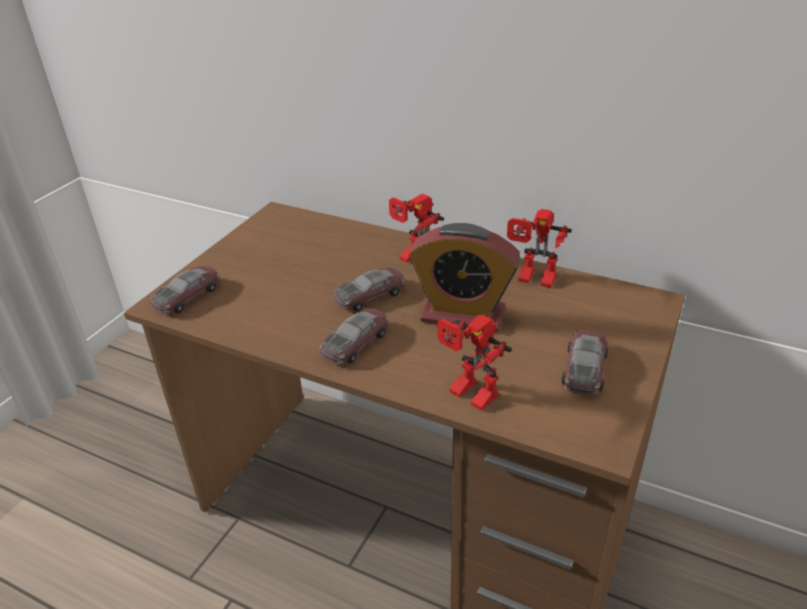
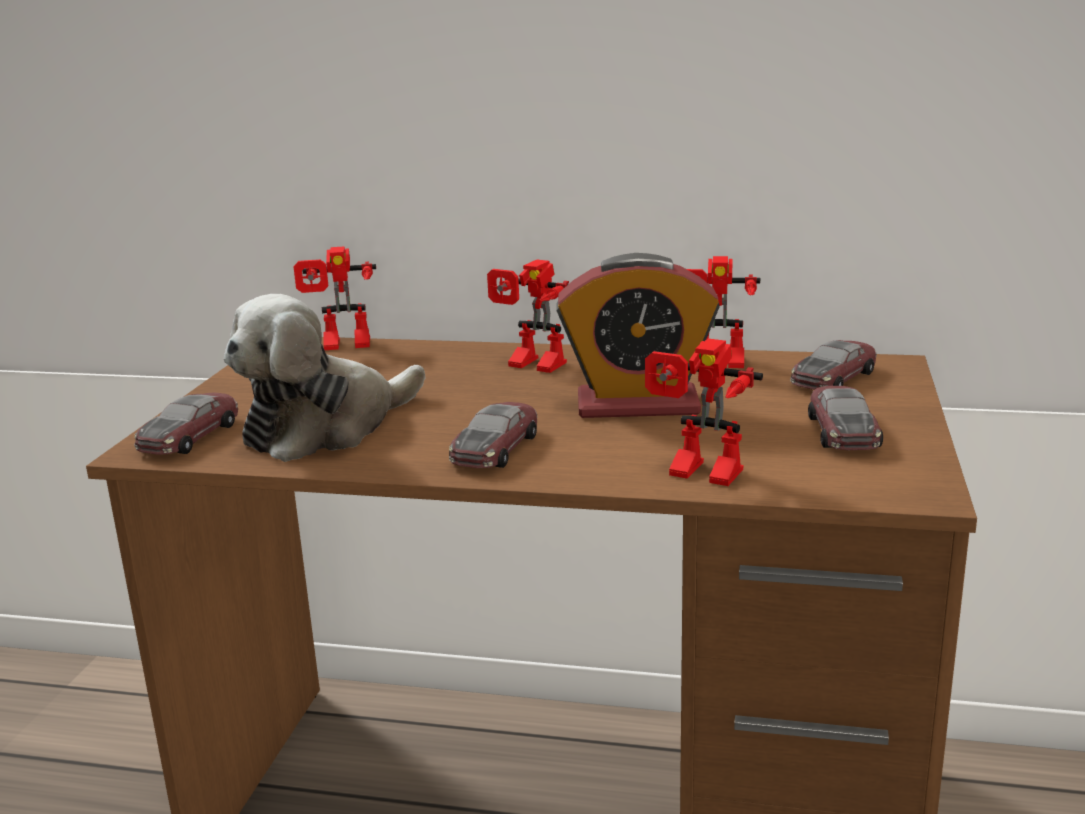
camera: 15 degrees left, 15 degrees down
toy car [333,268,406,311] -> toy car moved to [790,340,876,390]
none -> plush toy [224,294,426,462]
none -> toy robot [294,246,376,350]

